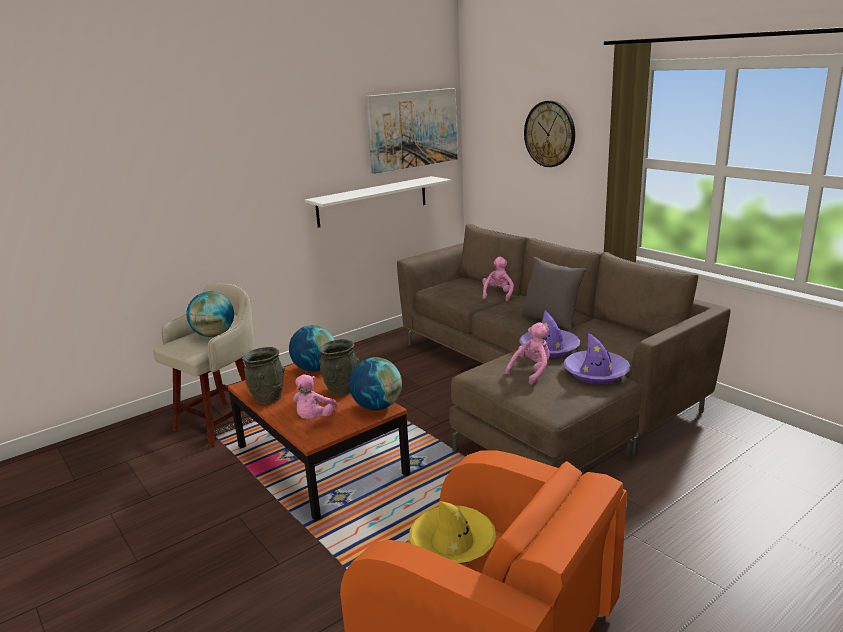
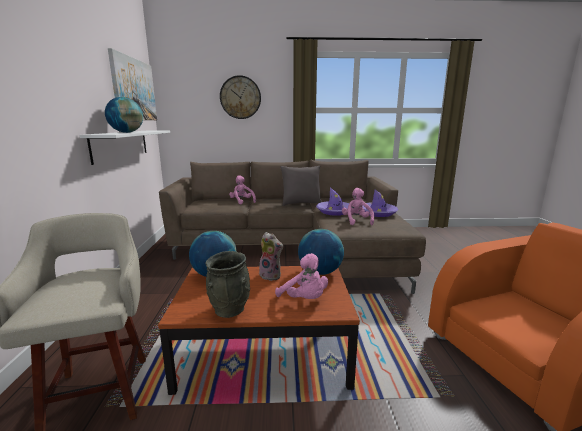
camera: 55 degrees left, 5 degrees down
globe [186,291,234,337] -> globe moved to [105,97,143,133]
grey vase [319,339,359,396] -> plush toy [259,232,283,281]
yellow hat [410,501,496,564] -> none

